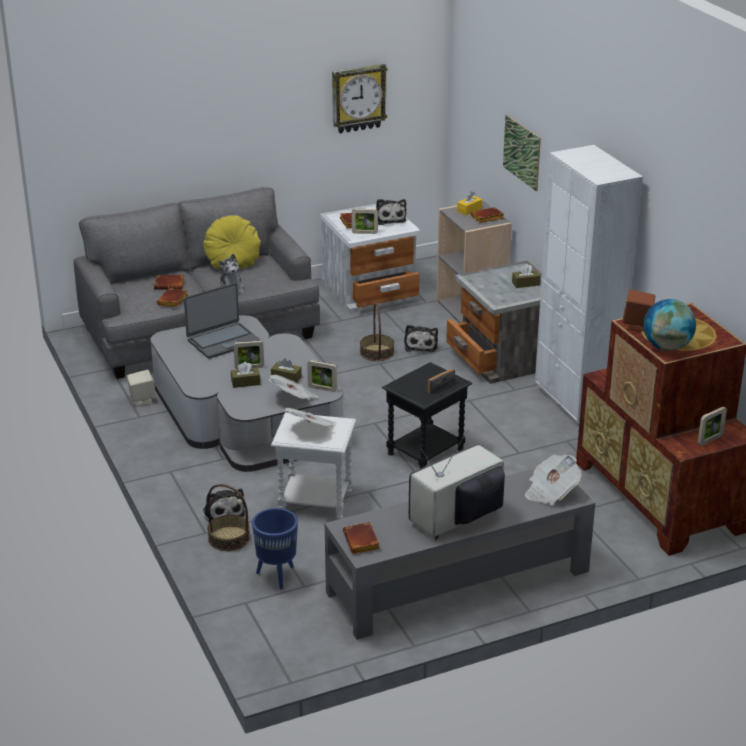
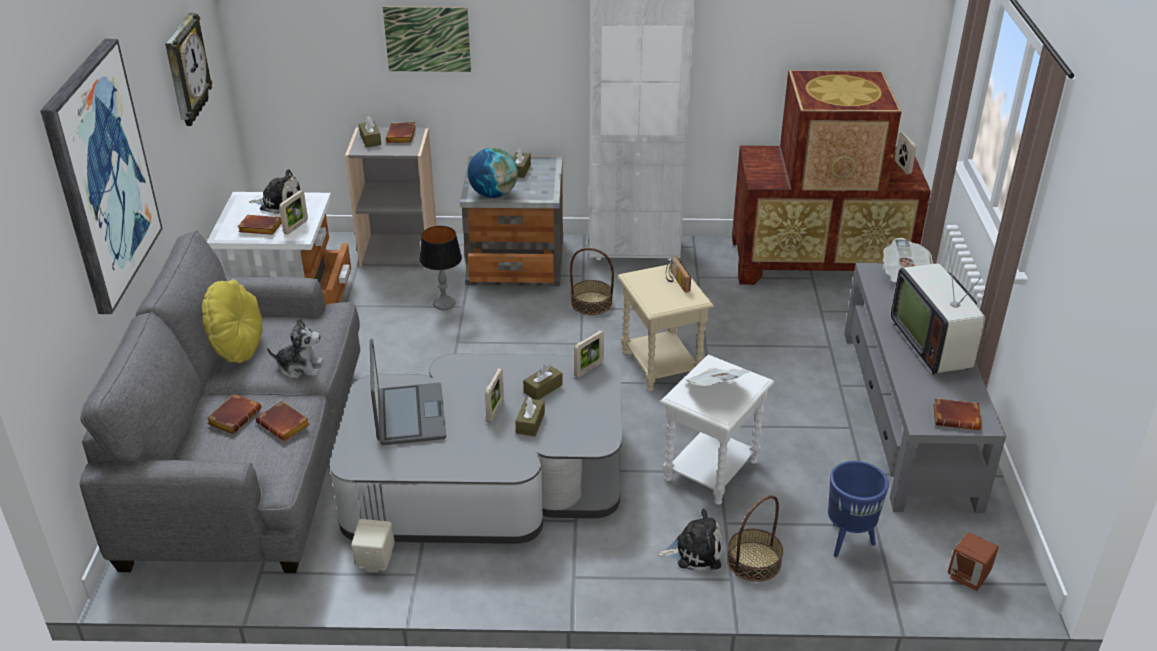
camera: 65 degrees left, 5 degrees up
newspaper [268,375,319,400] -> none
basket [360,303,394,361] -> basket moved to [570,248,614,315]
black side table [382,362,473,469] -> beige side table [618,264,714,391]
plush toy [404,325,438,352] -> table lamp [419,226,462,310]
yellow tissue box [457,191,482,215] -> brown tissue box [359,117,381,147]
brown speaker [623,290,655,331] -> brown speaker moved to [948,533,999,591]
globe [643,299,696,351] -> globe moved to [468,148,518,198]
none -> picture [40,39,163,314]

